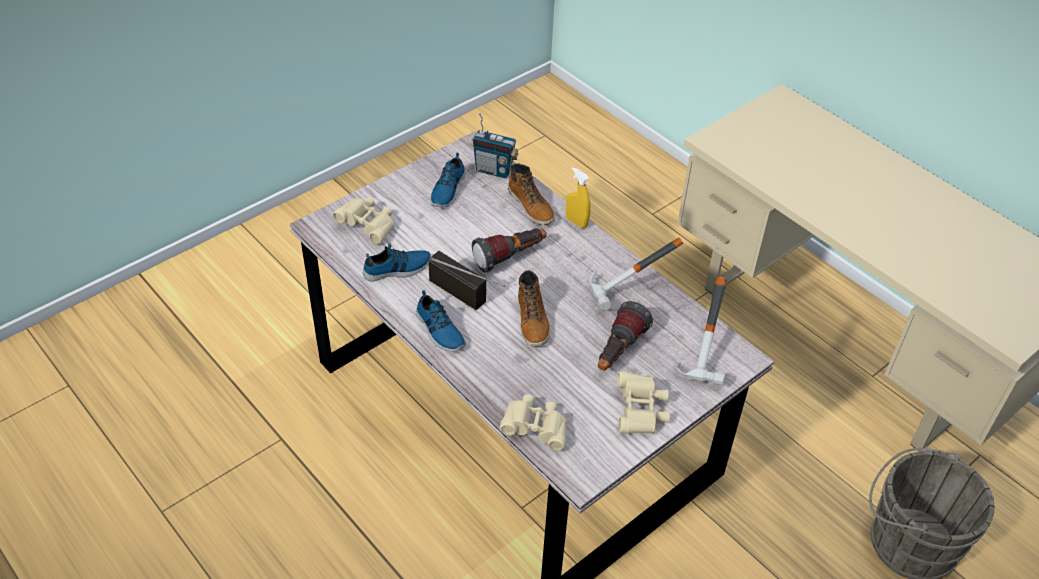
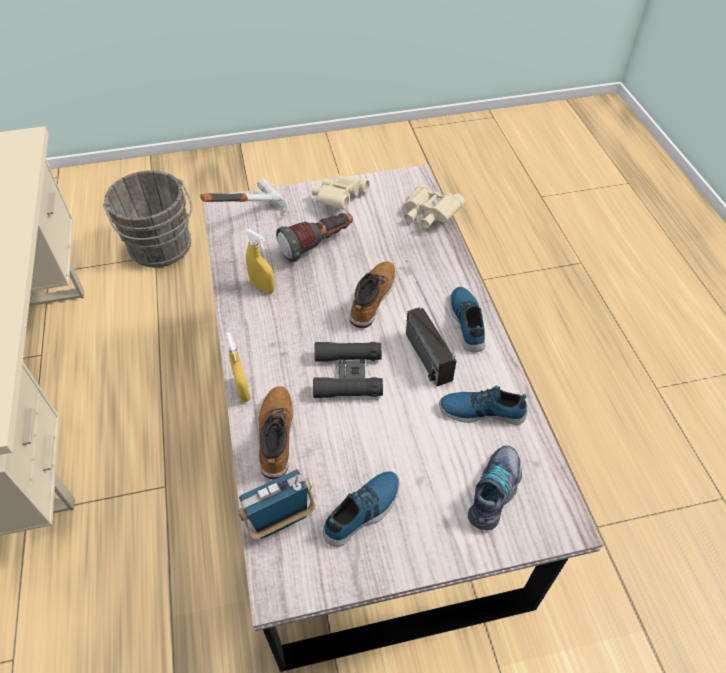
camera: 150 degrees left, 5 degrees up
beige binoculars [333,197,395,244] -> shoe [468,446,522,530]
radio [470,113,518,178] -> radio turned 75 degrees counterclockwise [238,467,315,539]
flashlight [472,228,546,272] -> black binoculars [313,342,383,398]
hammer [590,237,683,311] -> yellow spray bottle [245,229,275,293]

